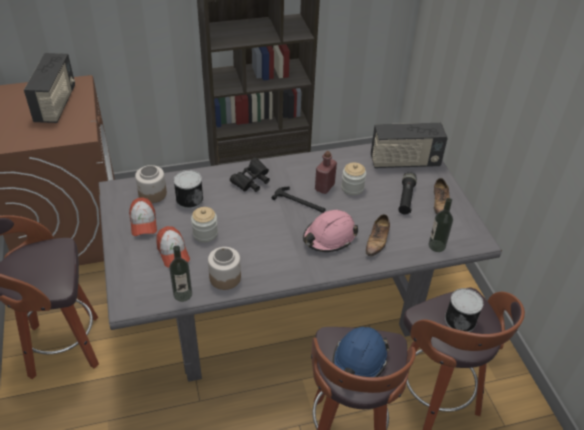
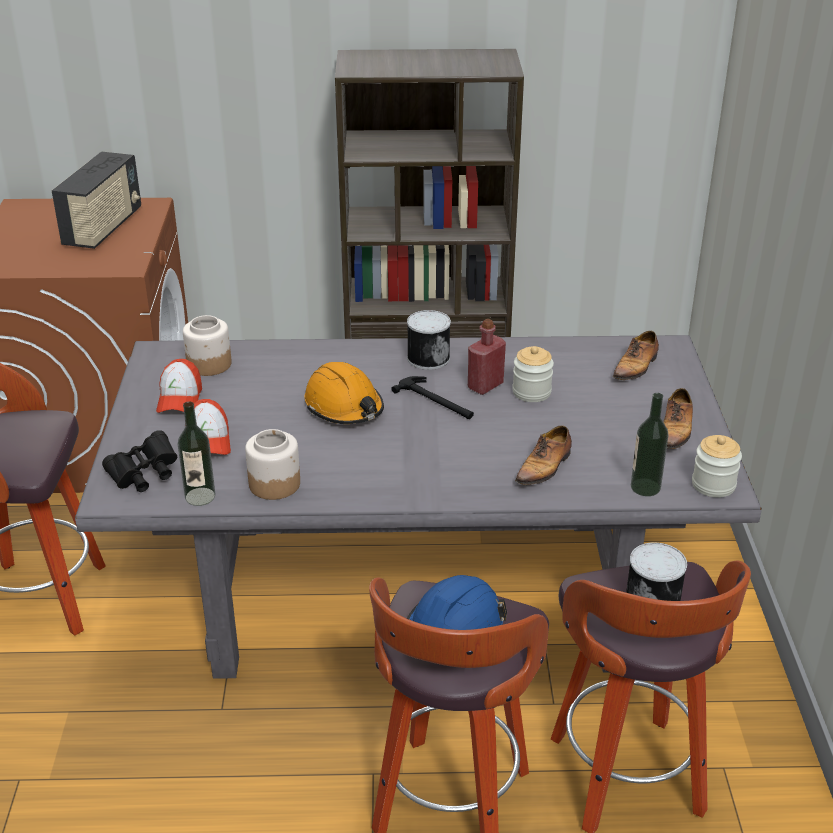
camera: 15 degrees right, 10 degrees down
can [173,170,204,209] -> can moved to [407,310,451,370]
jar [191,207,218,243] -> jar moved to [692,435,742,498]
black binoculars [230,157,270,192] -> black binoculars moved to [102,430,177,492]
pink hard hat [303,210,358,252] -> none
radio [371,123,448,168] -> shoe [613,331,659,380]
black flashlight [398,172,417,215] -> none
none -> orange hard hat [304,362,384,424]

